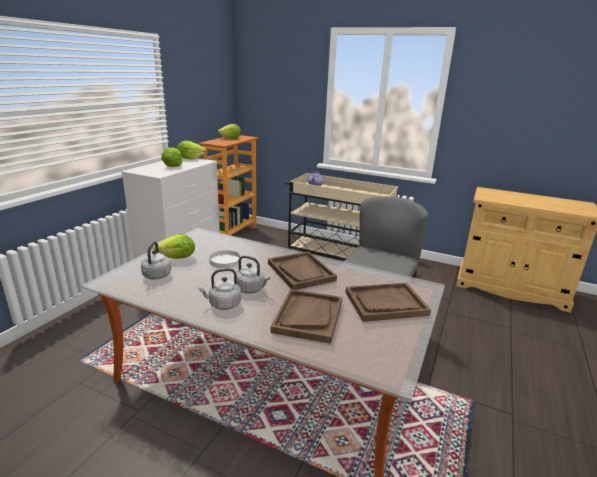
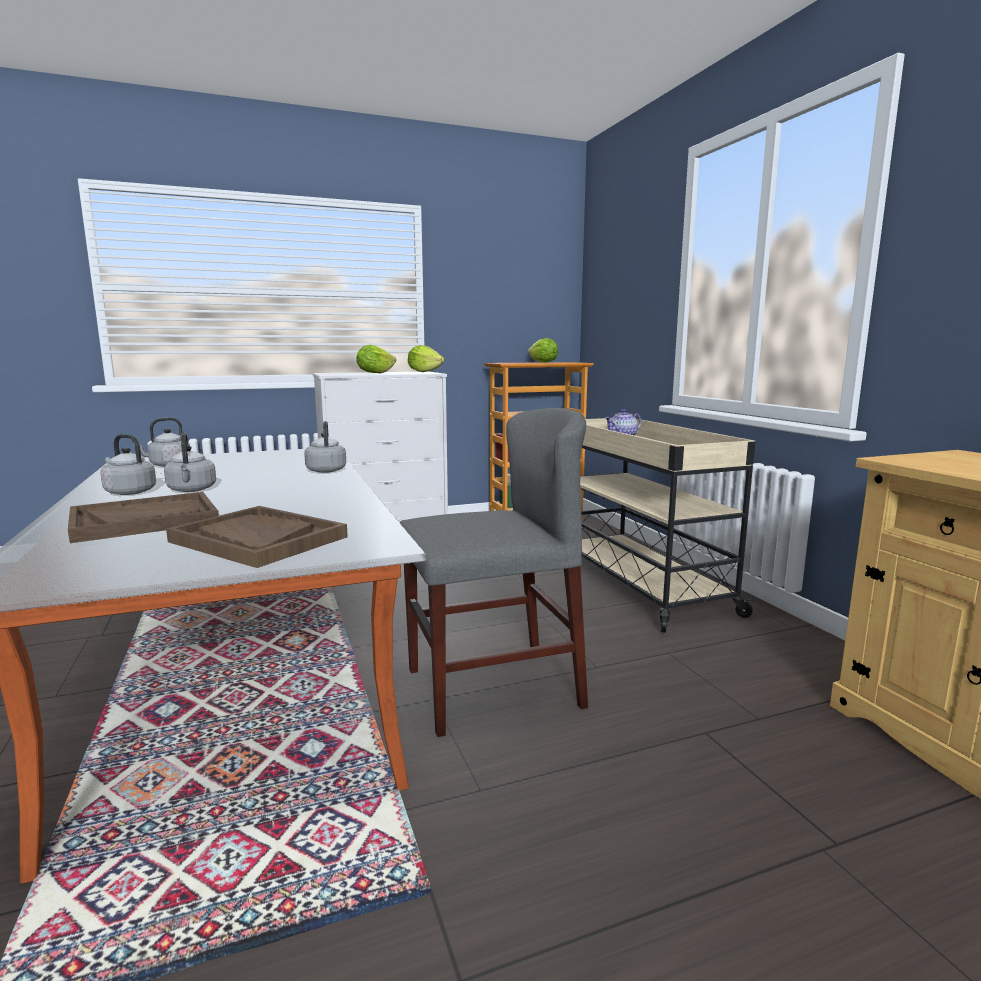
camera: 45 degrees right, 10 degrees down
lettuce [153,234,195,259] -> none
white plate [209,250,241,268] -> none
brown tray [268,252,337,290] -> none
none -> grey kettle [304,421,346,473]

